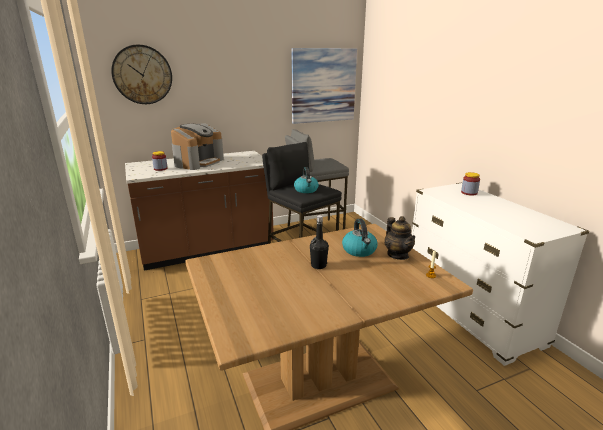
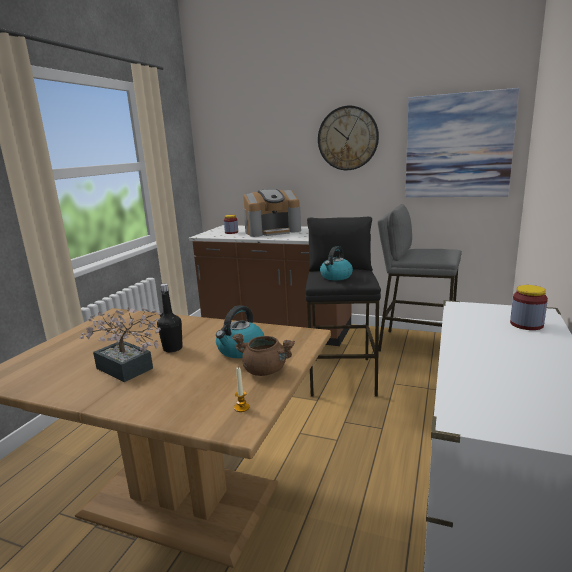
camera: 45 degrees right, 5 degrees down
wall clock [111,45,172,104] -> wall clock moved to [318,106,379,170]
teapot [384,216,415,260] -> brown cooking pot [232,333,295,376]
none -> potted plant [79,307,162,382]

